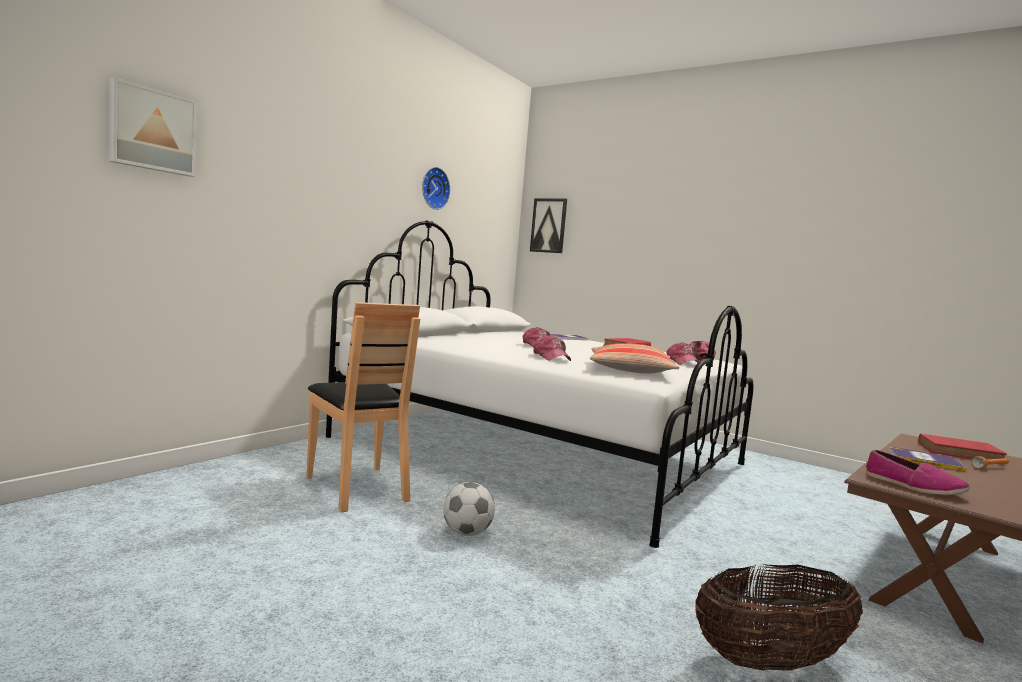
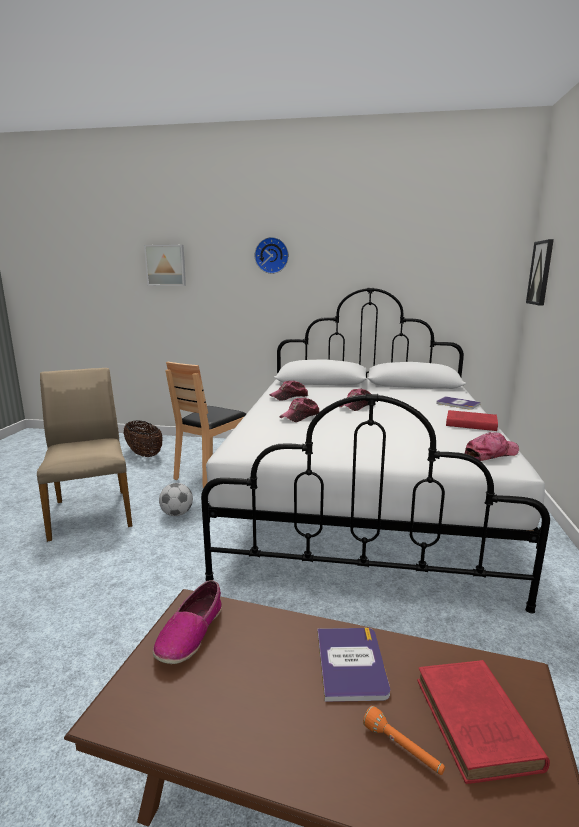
camera: 65 degrees right, 10 degrees up
wall clock [422,167,450,210] -> wall clock moved to [255,237,289,274]
pillow [590,343,679,374] -> none
cap [667,342,699,365] -> cap moved to [269,381,308,401]
basket [695,564,863,671] -> basket moved to [124,421,163,457]
none -> beige chair [37,368,132,542]

